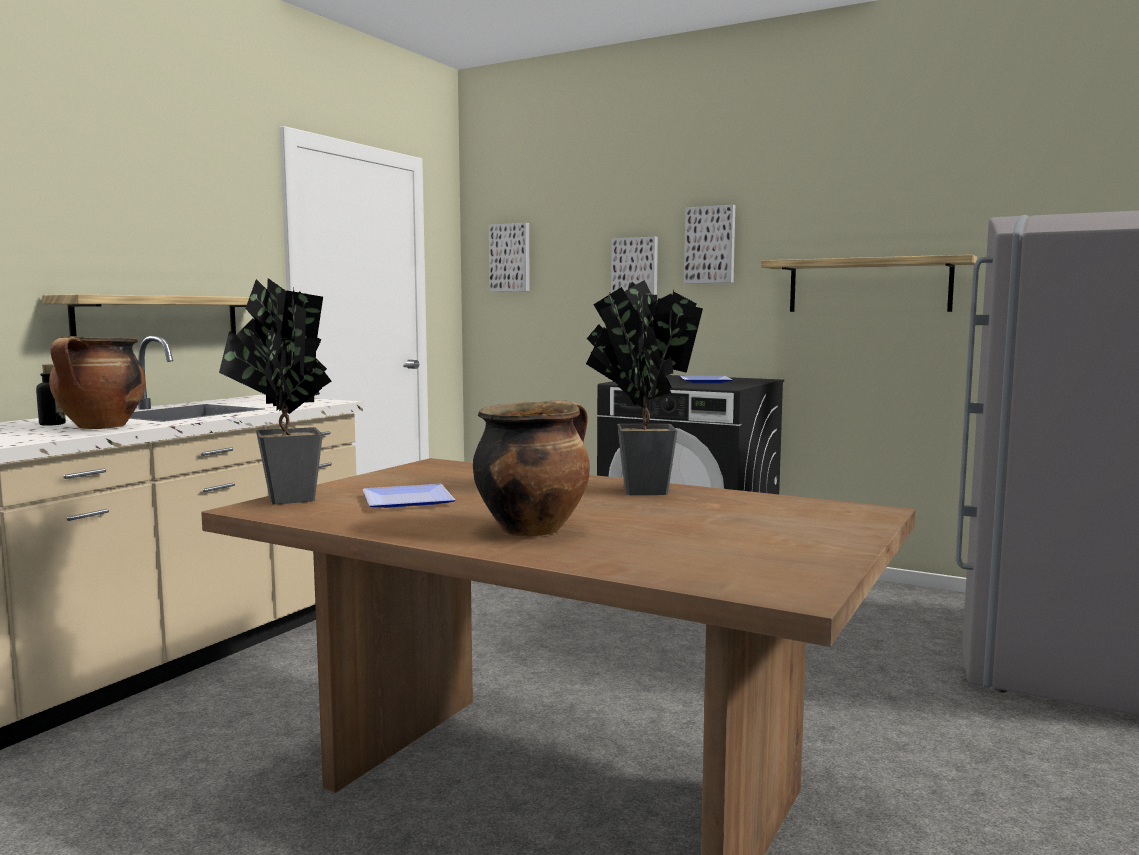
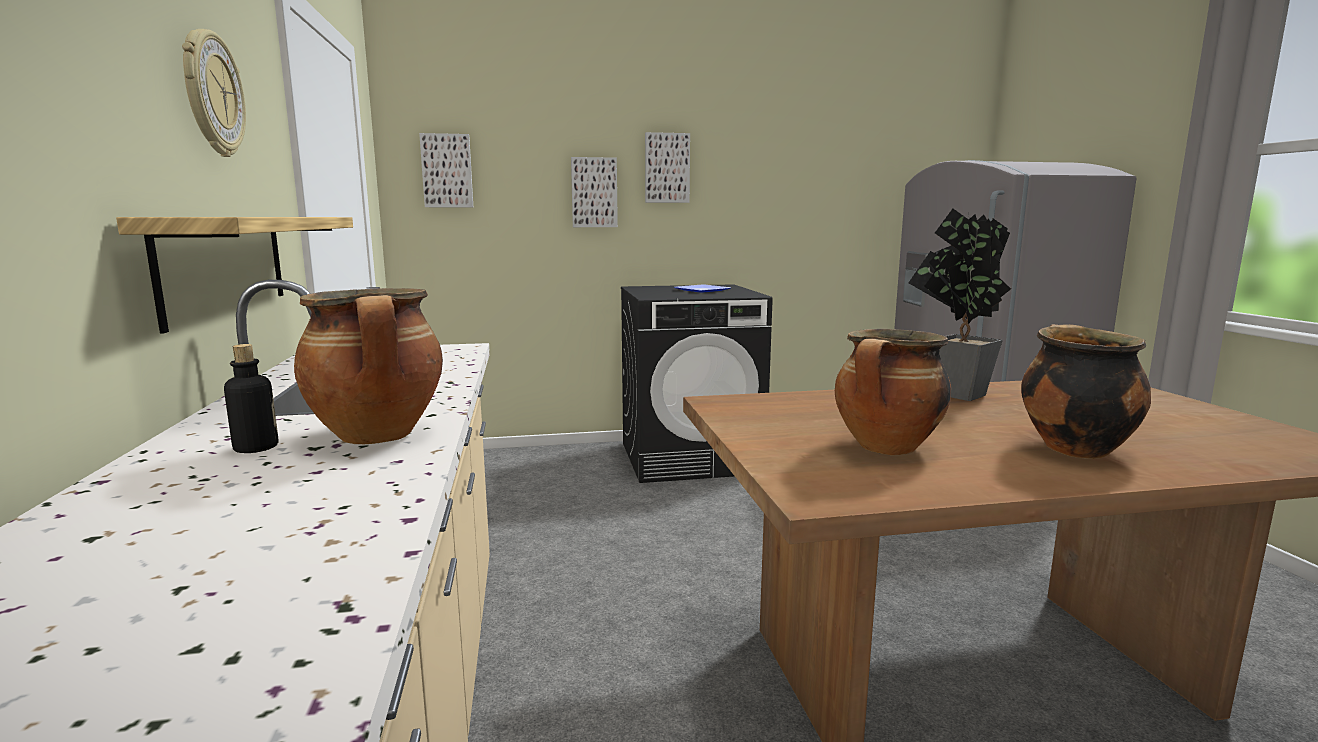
camera: 40 degrees left, 5 degrees up
potted plant [219,278,332,505] -> none
plate [363,484,455,508] -> cooking pot [835,329,951,455]
shelf [761,254,977,312] -> none
none -> wall clock [182,29,246,157]

